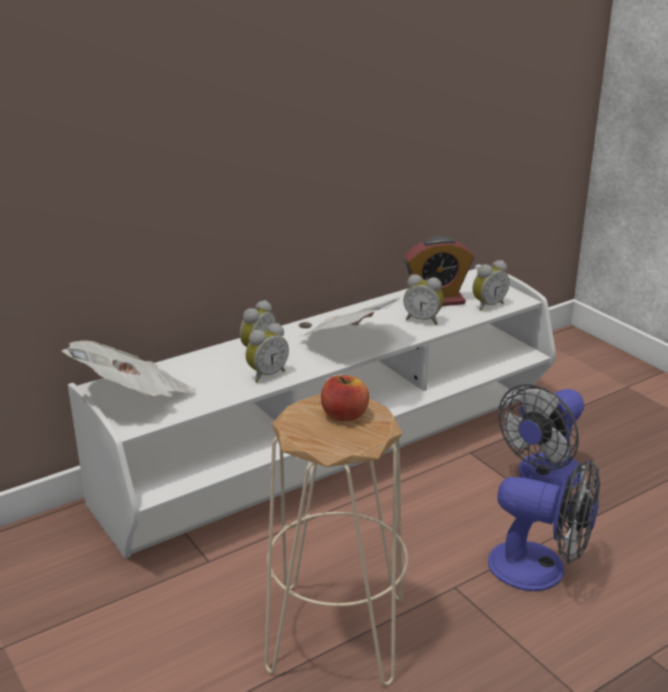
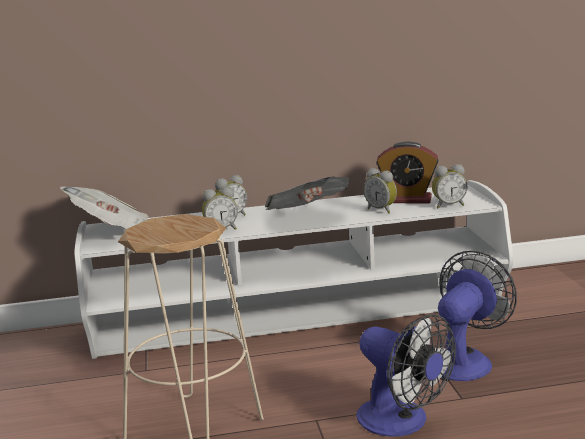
camera: 25 degrees right, 10 degrees down
apple [321,375,369,421] -> none
fan [498,384,584,490] -> fan turned 150 degrees clockwise [438,251,517,381]

